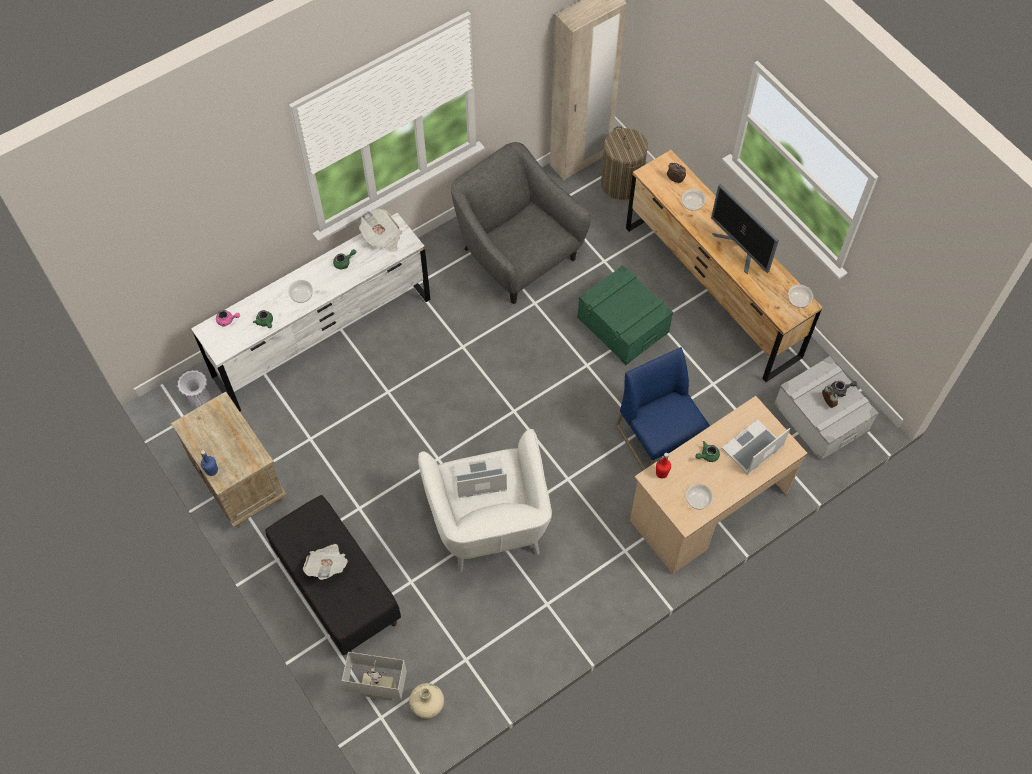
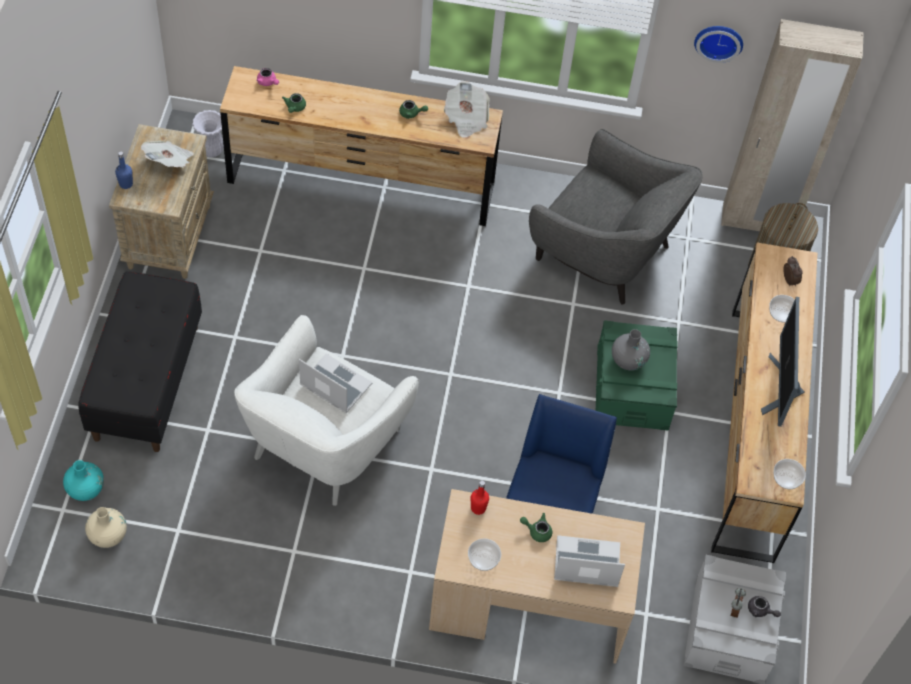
camera: 40 degrees right, 5 degrees down
white dresser [191,213,431,411] -> brown dresser [220,66,503,226]
bowl [288,280,313,303] -> none
newspaper [303,544,348,580] -> newspaper moved to [141,141,194,167]
white table lamp [342,652,407,701] -> turquoise vase [63,460,104,501]
grey armchair [451,142,591,304] -> grey armchair turned 120 degrees clockwise [529,129,703,304]
none -> grey vase [612,329,650,370]
none -> wall clock [694,26,743,63]

